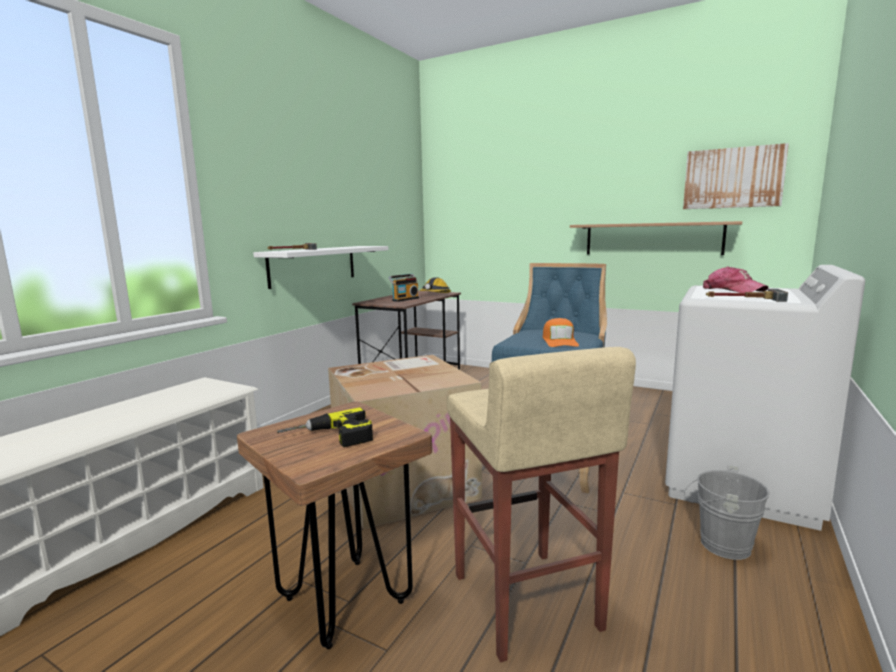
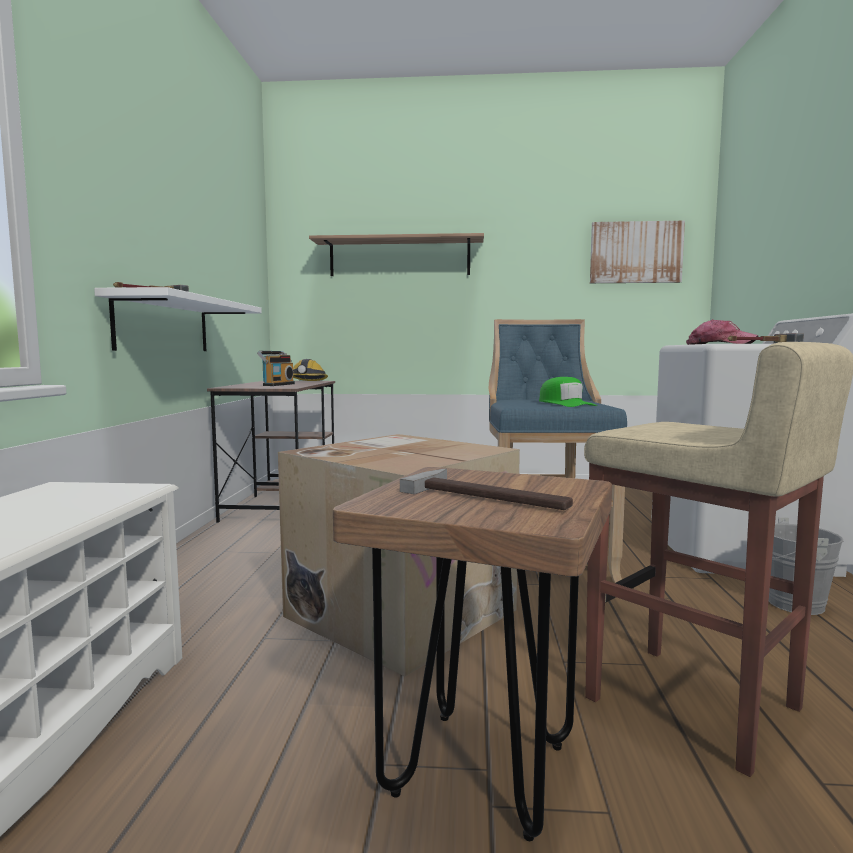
camera: 25 degrees left, 5 degrees down
power drill [277,407,373,447] -> hammer [400,468,573,510]
orange cap [543,318,579,347] -> green cap [539,377,597,407]
shelf [570,221,742,255] -> shelf moved to [309,233,484,276]

